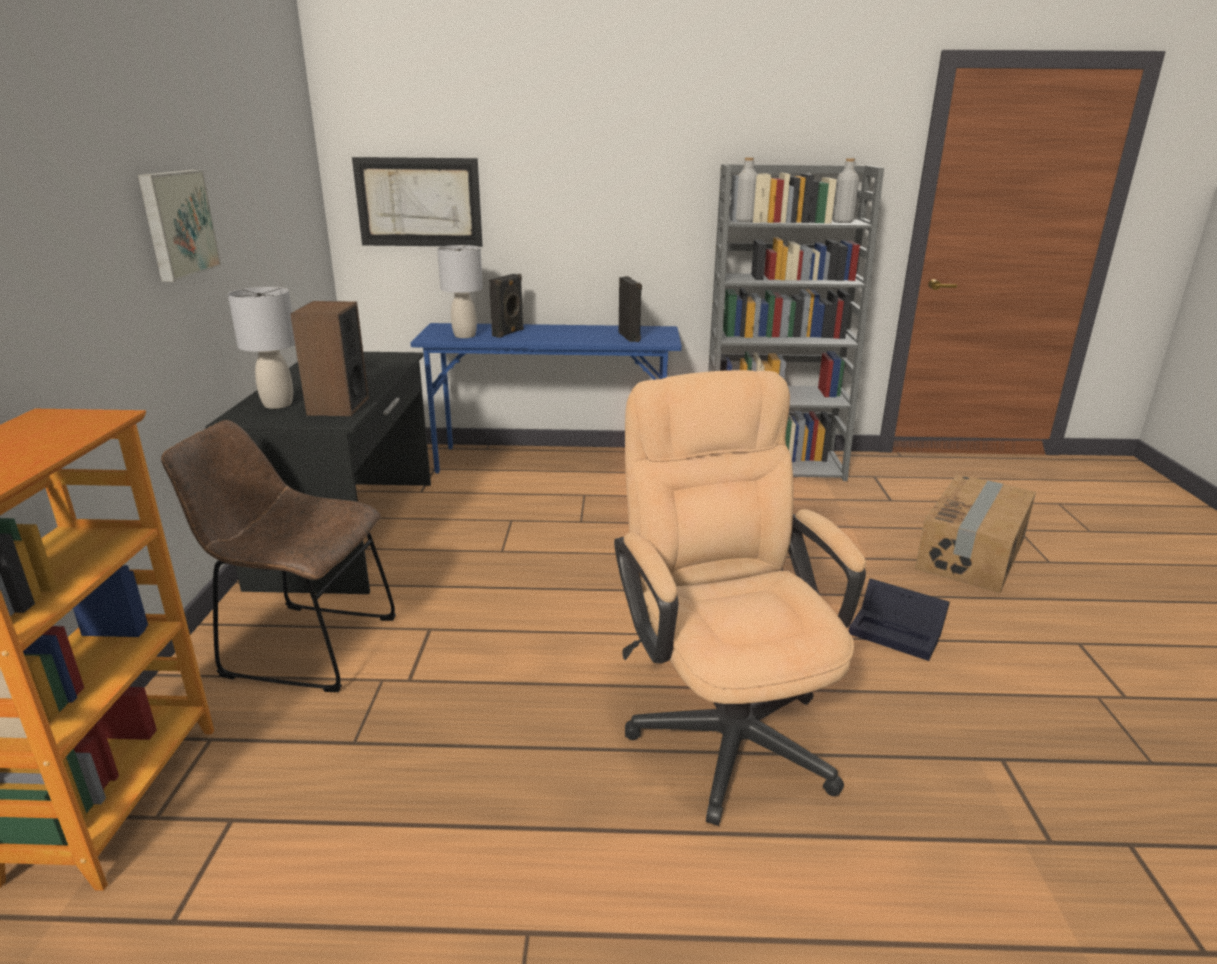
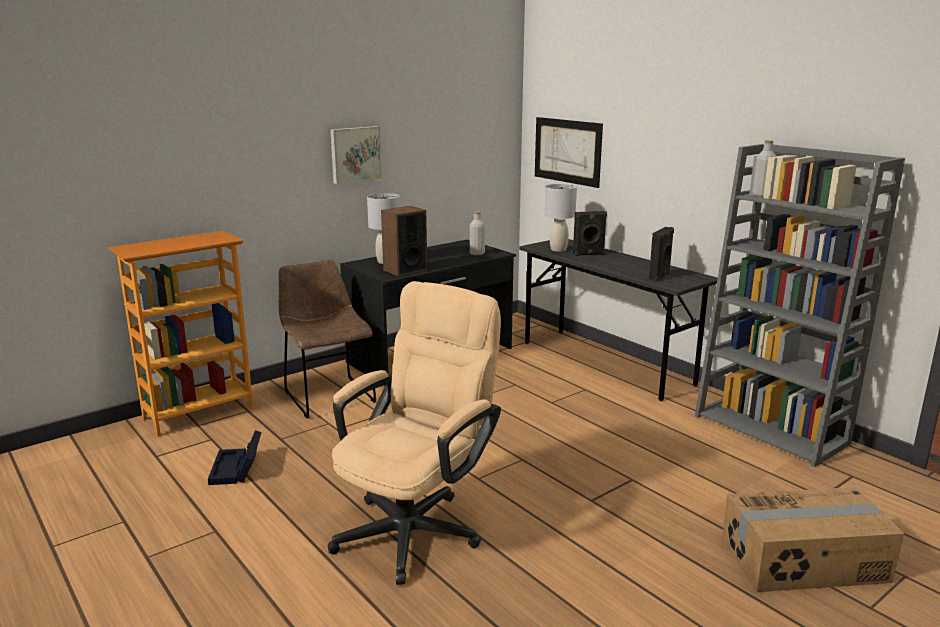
camera: 50 degrees right, 5 degrees down
blue desk [410,323,682,473] -> grey desk [519,239,717,401]
grey bottle [832,158,859,223] -> grey bottle moved to [470,211,485,255]
black storage box [849,579,950,661] -> black storage box moved to [208,430,262,485]

